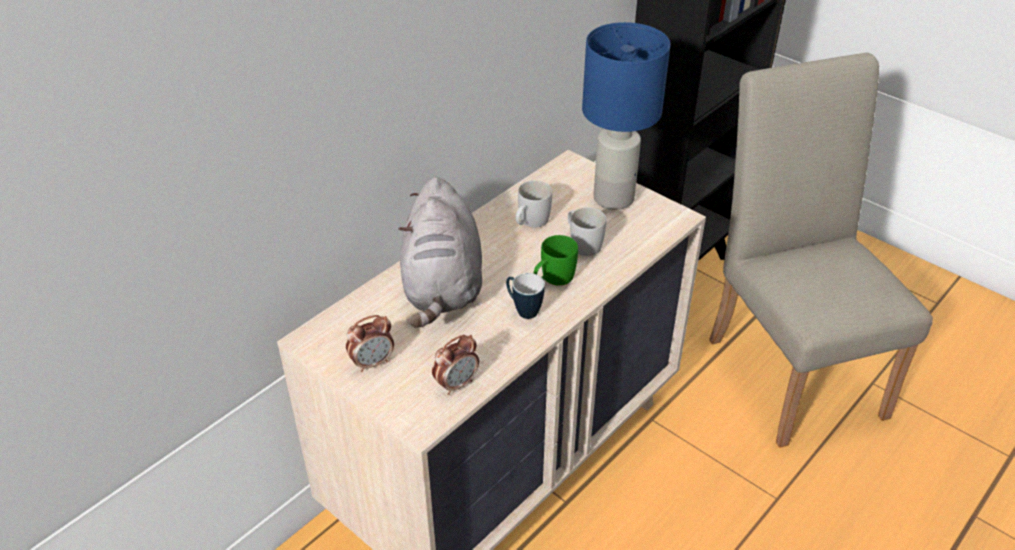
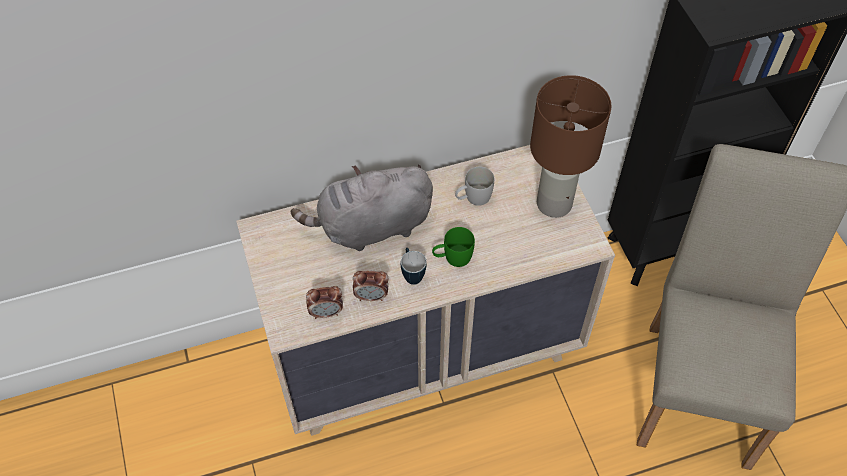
camera: 30 degrees right, 15 degrees up
alarm clock [346,315,394,372] -> alarm clock moved to [353,271,389,301]
grey plush toy [398,177,482,328] -> grey plush toy turned 45 degrees clockwise [290,165,433,251]
white mug [568,207,606,256] -> none
blue table lamp [582,22,670,210] -> brown table lamp [530,75,612,218]

